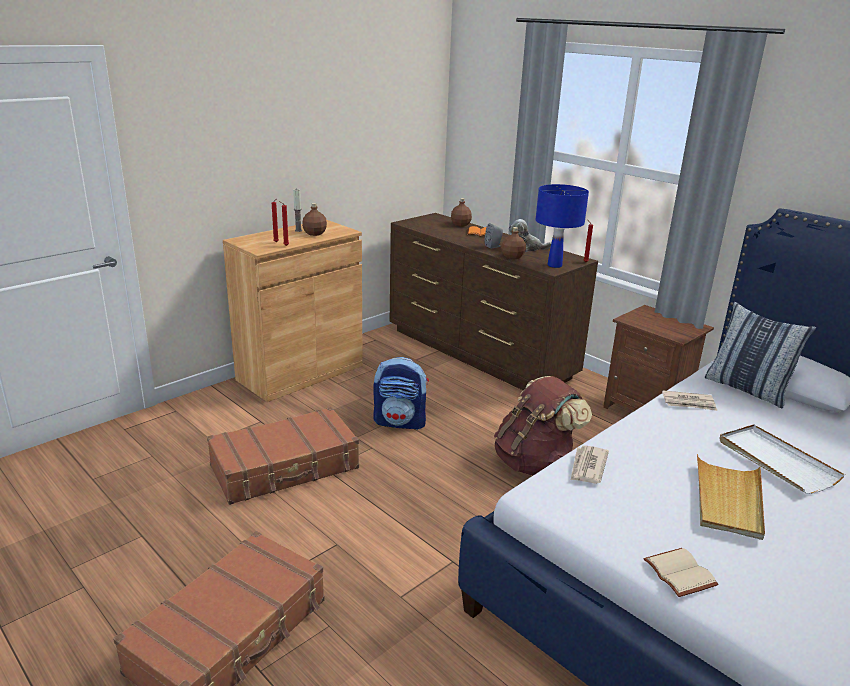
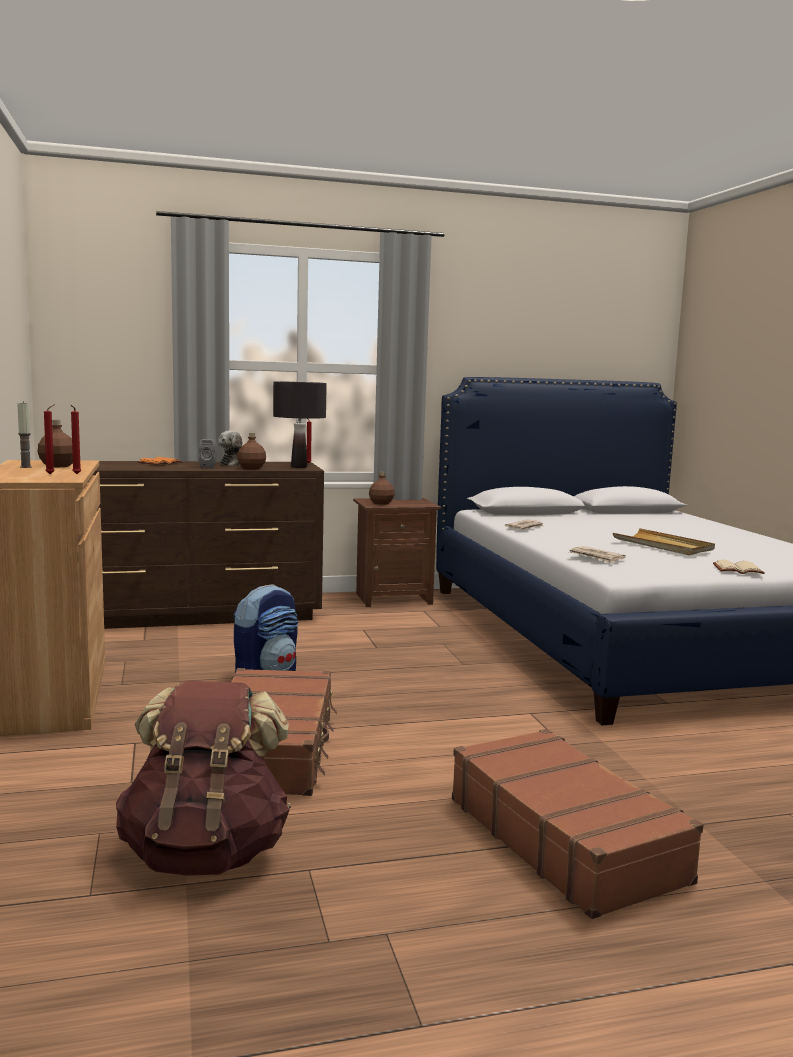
camera: 60 degrees left, 15 degrees down
brown bottle [451,198,472,227] -> brown bottle moved to [369,472,395,505]
brown backpack [494,376,592,475] -> brown backpack moved to [116,681,291,876]
blue table lamp [536,184,589,268] -> black table lamp [273,381,327,468]
pillow [705,302,816,409] -> none
white tray [719,424,845,494] -> none

